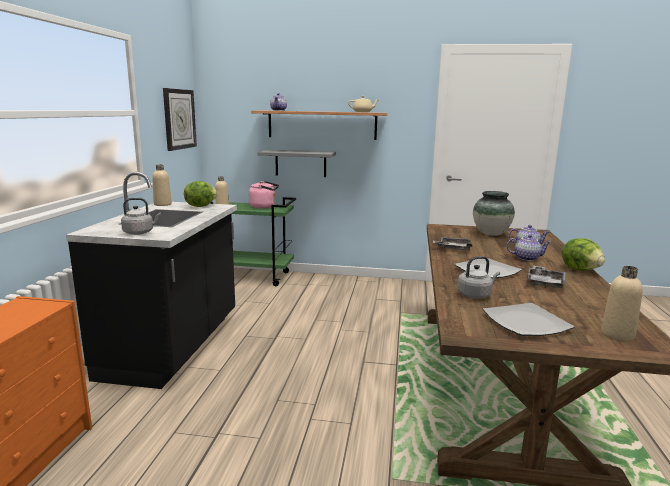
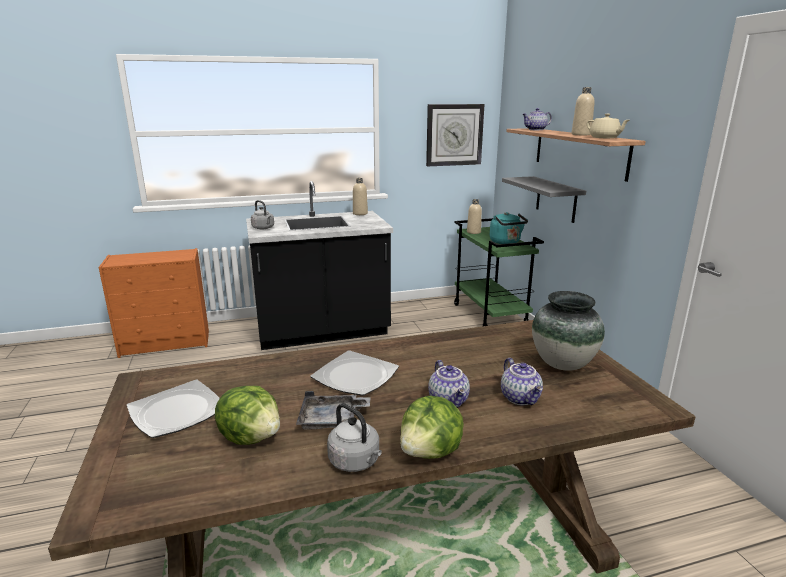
camera: 65 degrees right, 5 degrees up
lettuce [184,181,218,207] -> lettuce moved to [215,386,280,445]
pink kettle [249,181,279,209] -> turquoise kettle [490,212,528,244]
grey tray [433,237,472,251] -> none
grey kettle [457,256,500,299] -> grey kettle moved to [327,403,382,472]
beige bottle [601,266,643,341] -> beige bottle moved to [572,87,595,135]

